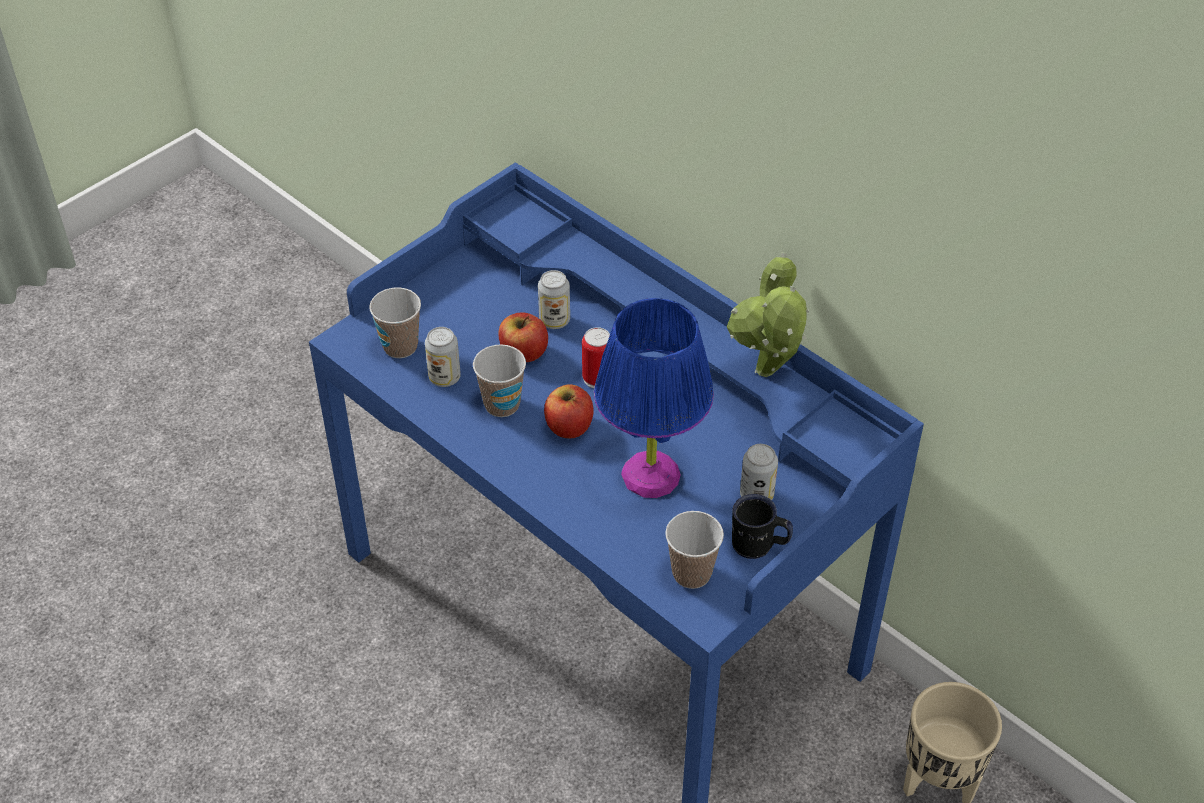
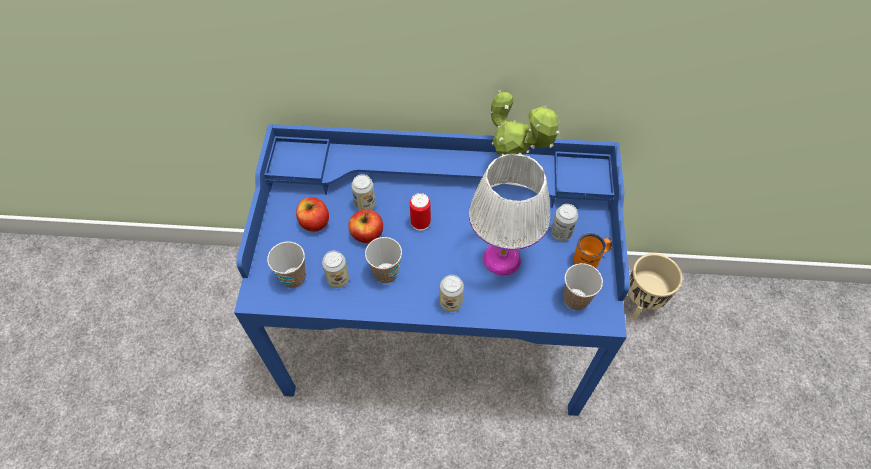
camera: 40 degrees left, 10 degrees up
apple [544,384,594,438] -> apple moved to [296,197,329,232]
blue table lamp [594,298,714,498] -> white table lamp [469,153,550,275]
black mug [732,494,793,559] -> orange mug [573,233,612,268]
none -> can [440,275,464,312]

